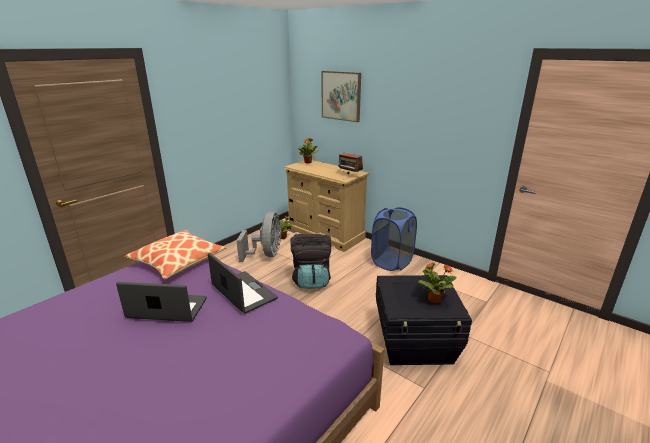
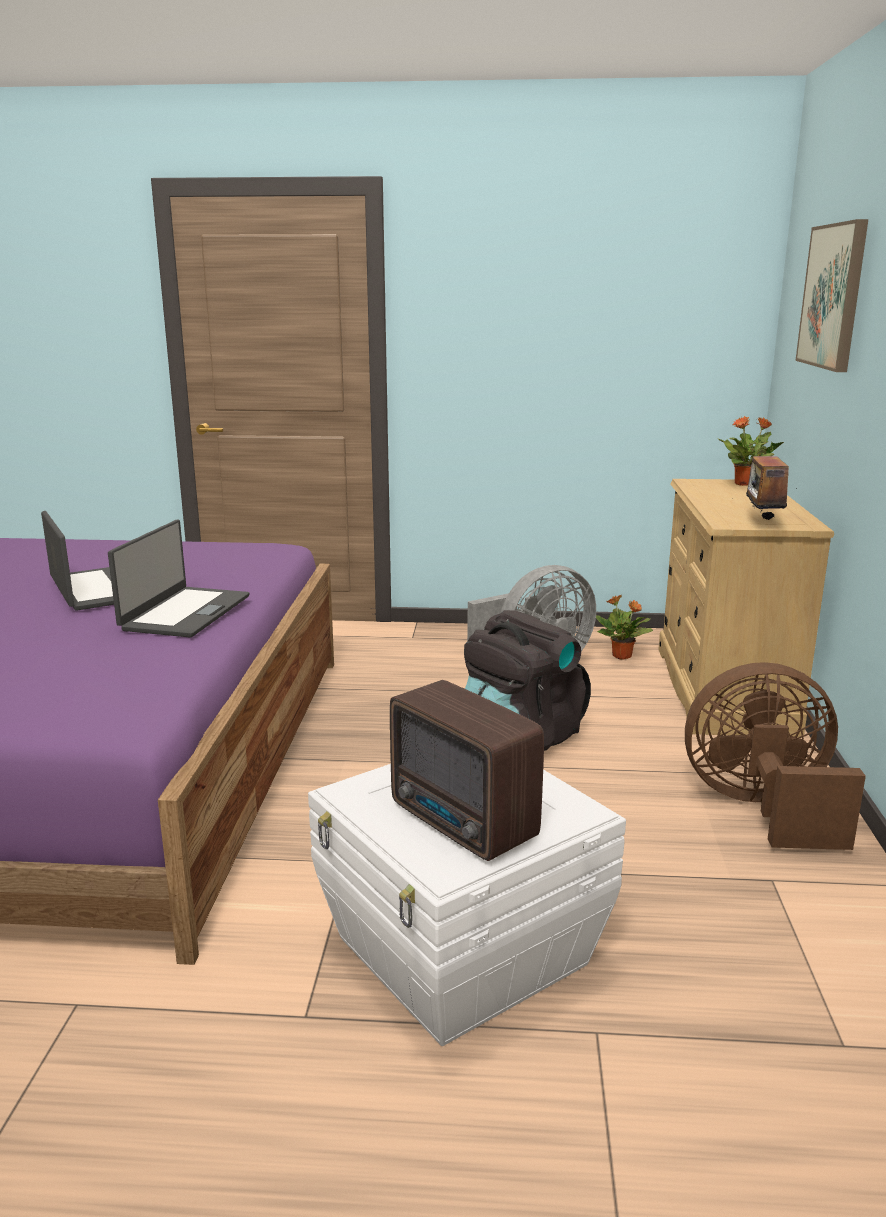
camera: 55 degrees right, 5 degrees down
pillow [125,230,226,279] -> none
blue laundry basket [371,207,417,271] -> brown fan [685,662,866,850]
black storage box [376,275,472,365] -> white storage box [308,764,626,1046]
potted plant [418,262,457,303] -> radio [390,680,544,861]

